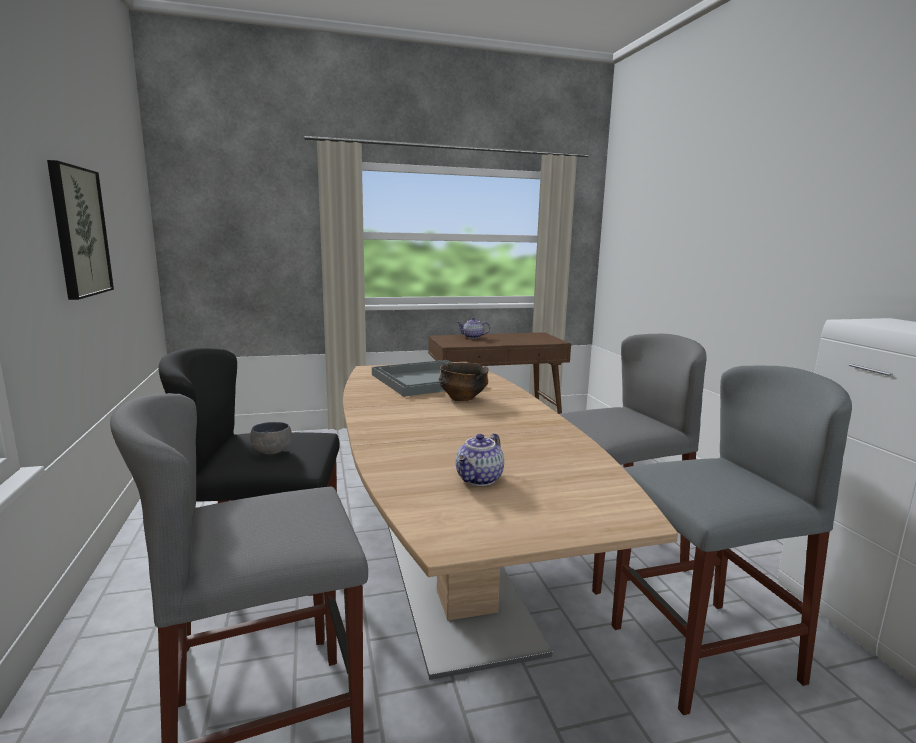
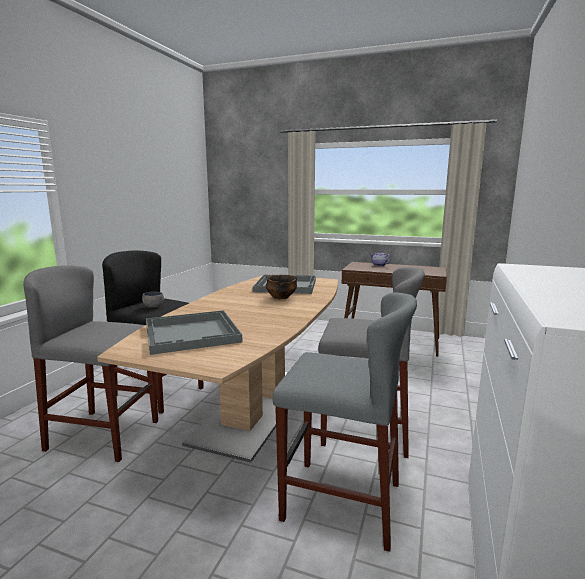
camera: 35 degrees right, 0 degrees up
picture [47,160,114,300] -> none
teapot [456,433,504,486] -> grey tray [146,310,243,355]

